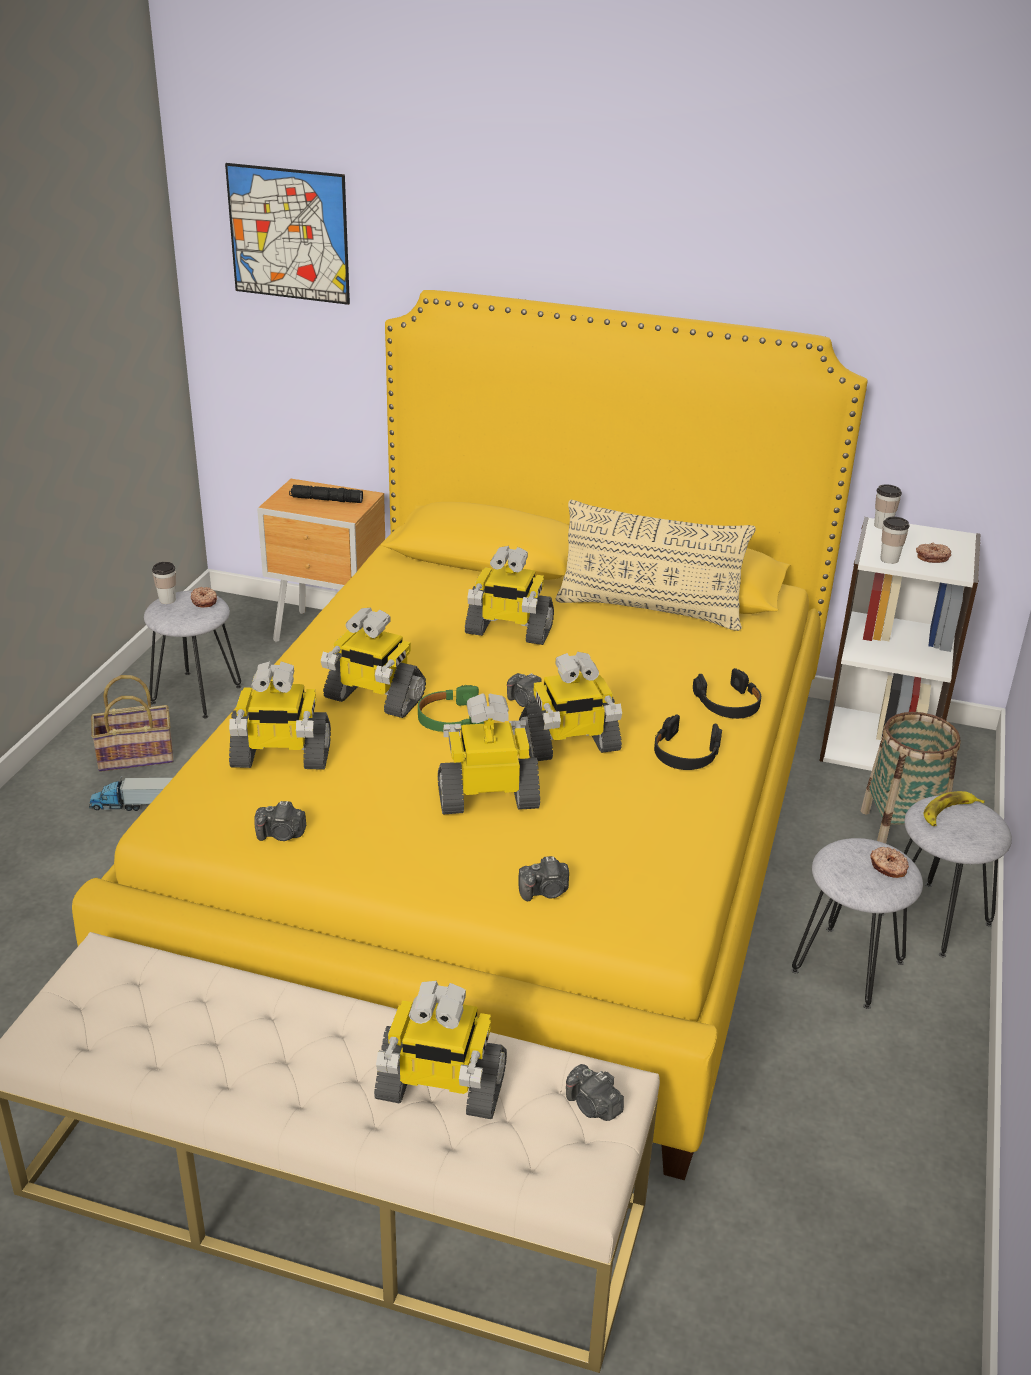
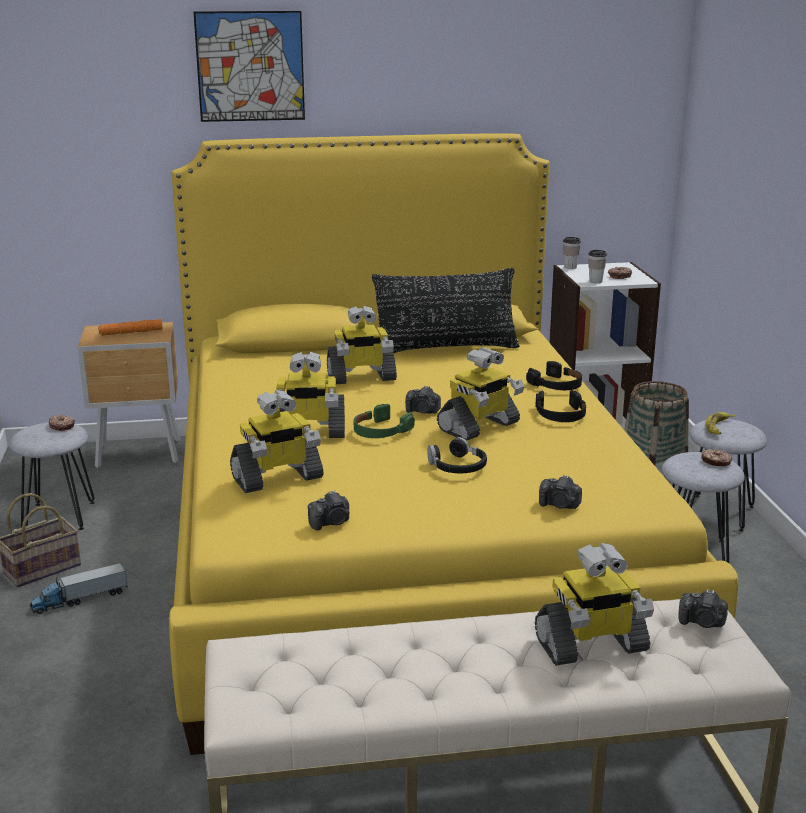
camera: 25 degrees left, 10 degrees down
cup [152,562,176,604] -> none
picture [225,163,350,305] -> picture moved to [193,11,305,122]
black flashlight [289,485,363,503] -> orange flashlight [98,319,163,335]
toy robot [438,693,540,814] -> black headphones [427,437,487,473]
camera [519,856,569,901] -> camera turned 60 degrees clockwise [539,475,582,509]
beige pillow [556,500,756,631] -> black pillow [372,268,520,353]

